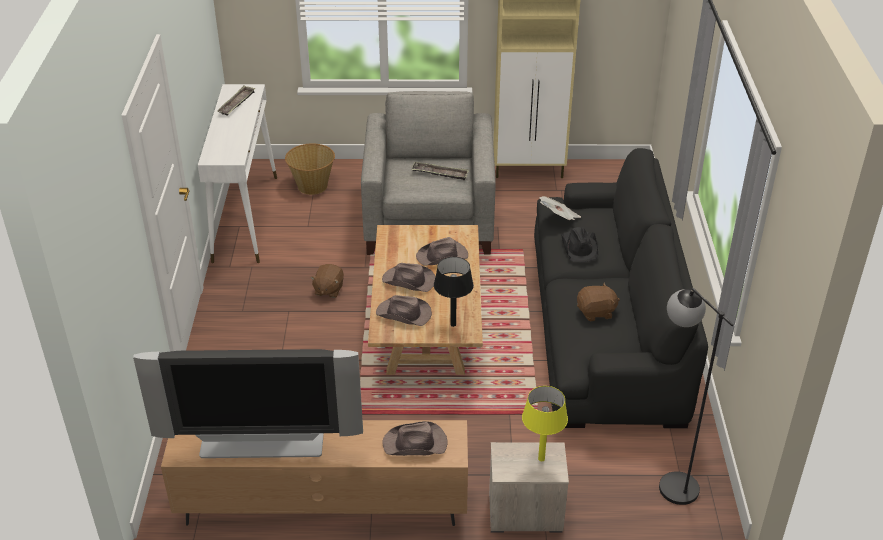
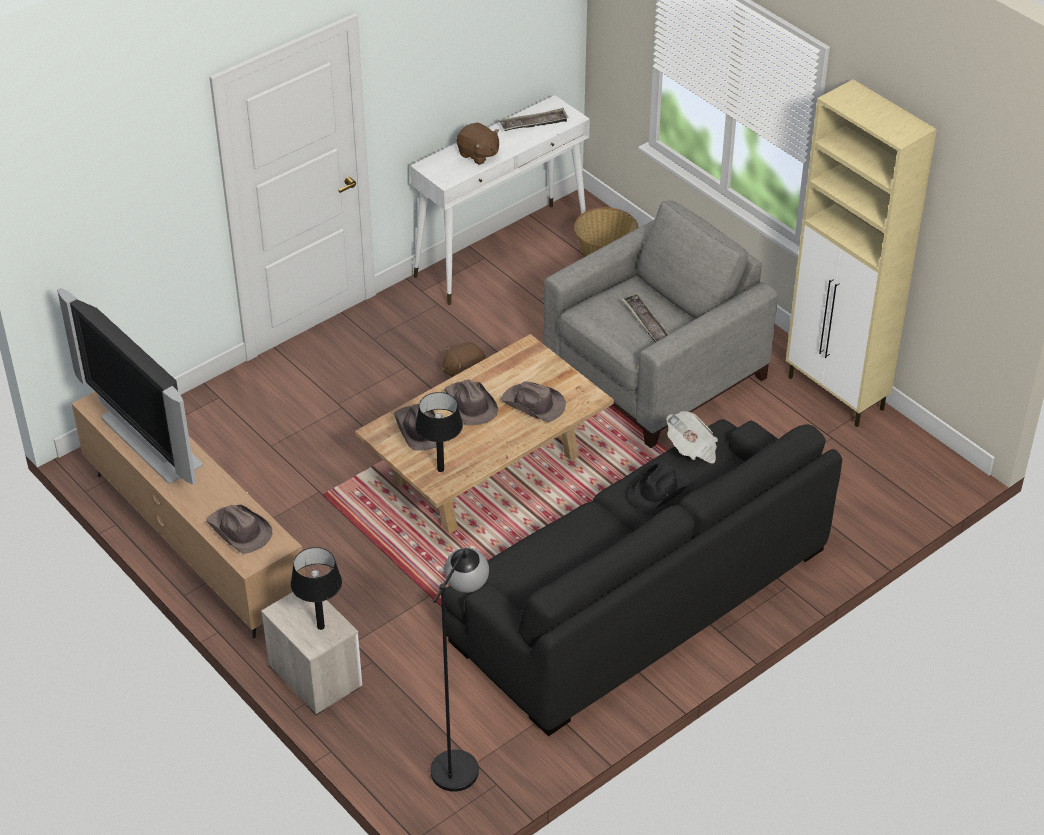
camera: 50 degrees right, 5 degrees up
yellow table lamp [522,386,568,461] -> black table lamp [291,547,342,630]
brown plush toy [577,282,620,321] -> brown plush toy moved to [456,122,499,165]

